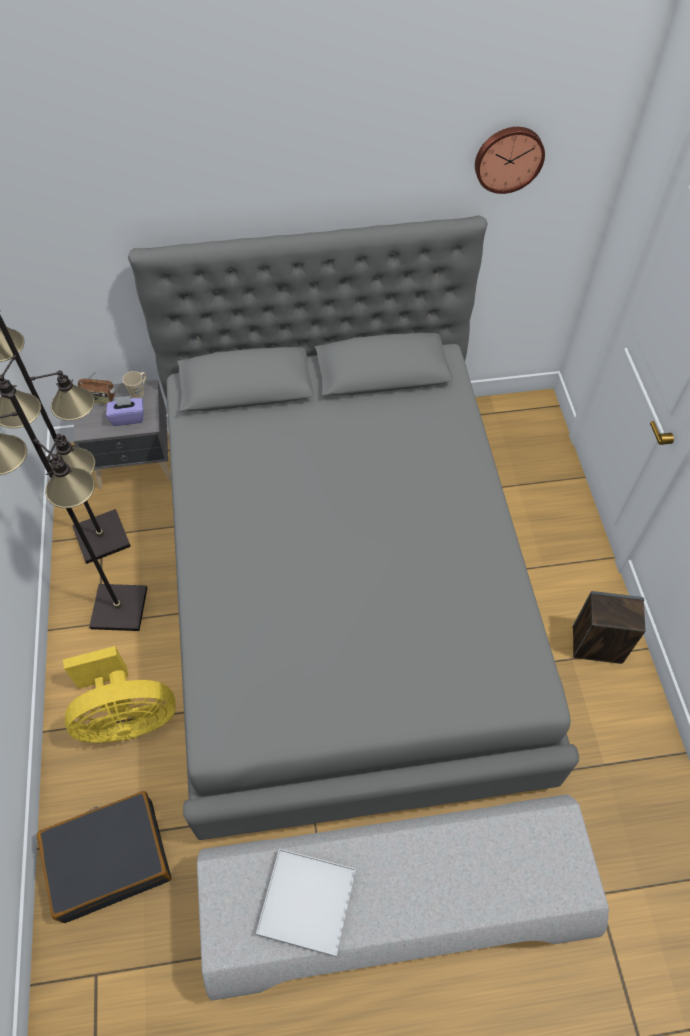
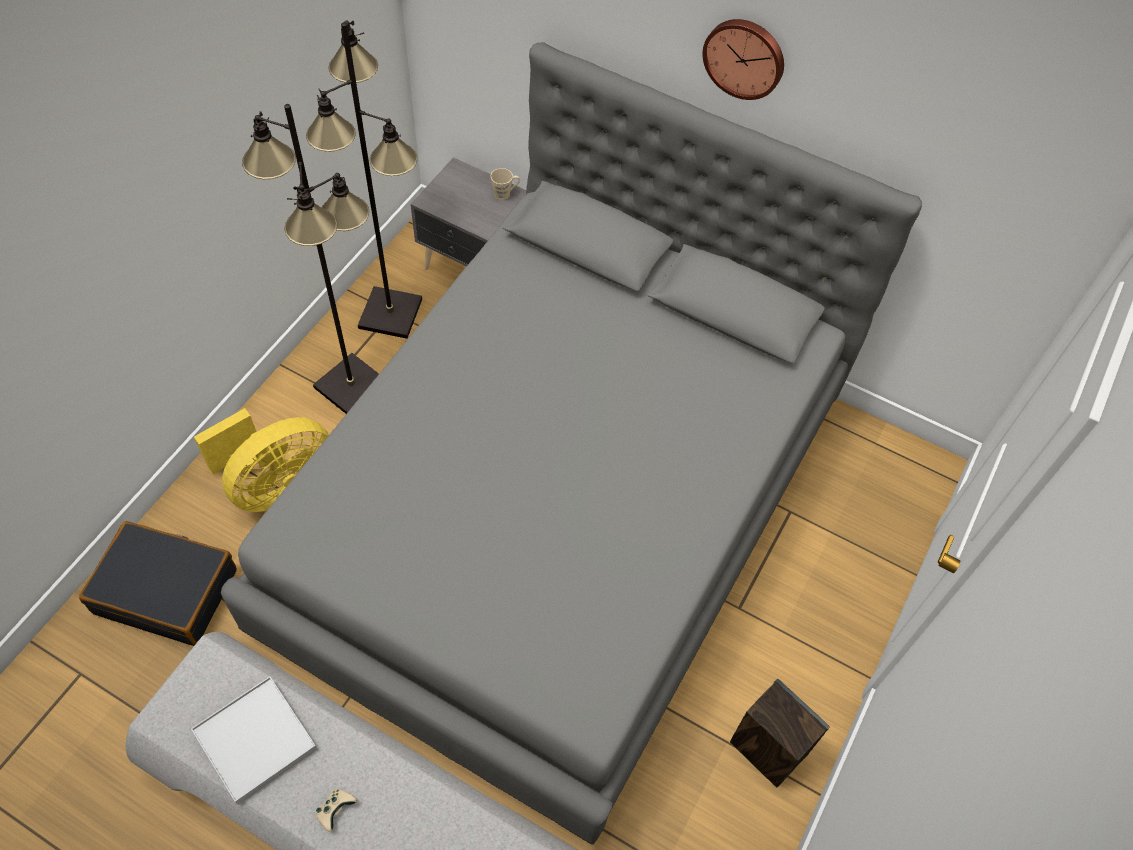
camera: 35 degrees right, 0 degrees up
yellow fan [63,646,176,743] -> yellow fan turned 60 degrees counterclockwise [194,408,329,512]
radio [78,370,115,405] -> none
purple tissue box [106,396,143,426] -> none
wall clock [475,127,545,194] -> wall clock moved to [702,19,784,100]
none -> beige game controller [316,789,357,832]

